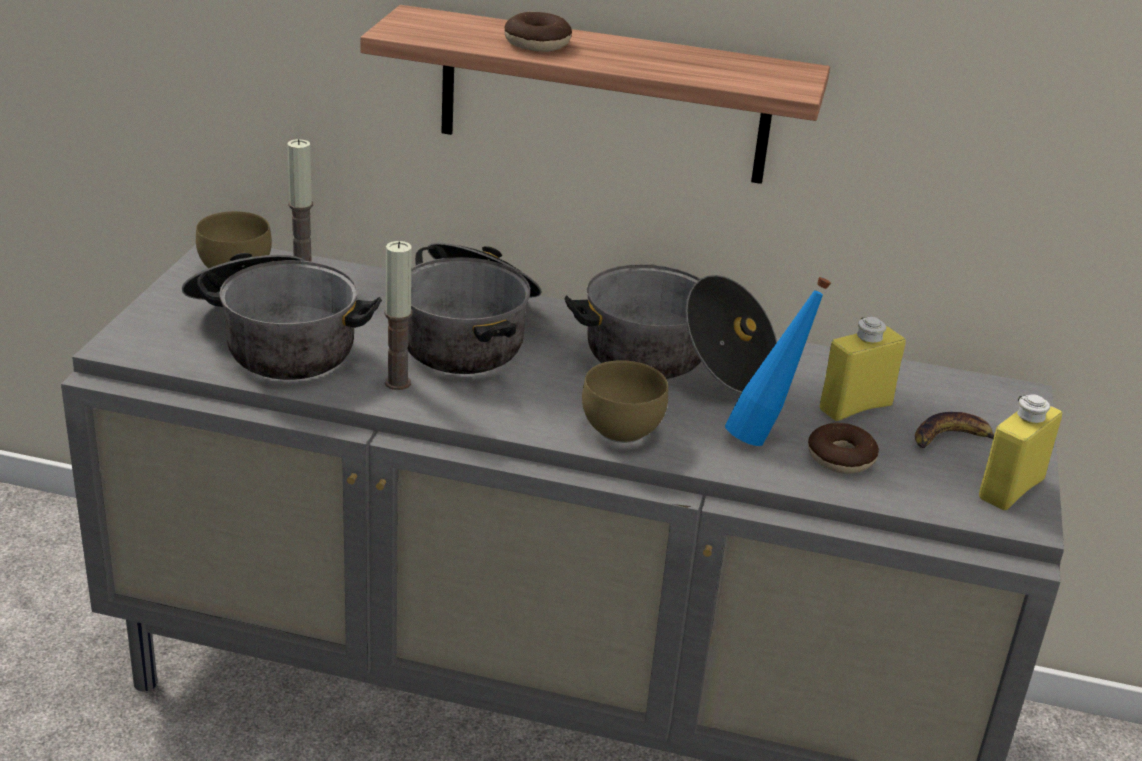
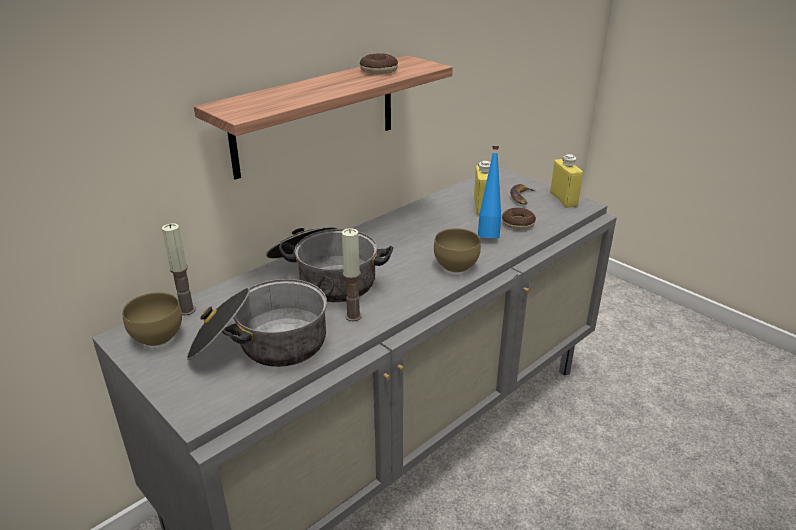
camera: 55 degrees left, 0 degrees up
donut [504,12,572,52] -> donut moved to [360,53,398,74]
cooking pot [565,264,777,393] -> none

